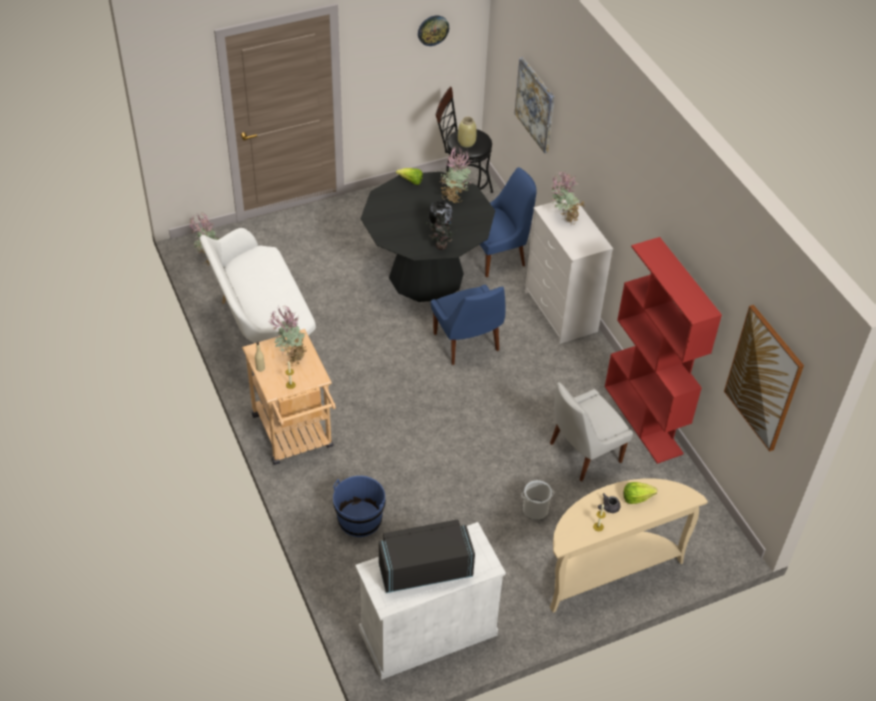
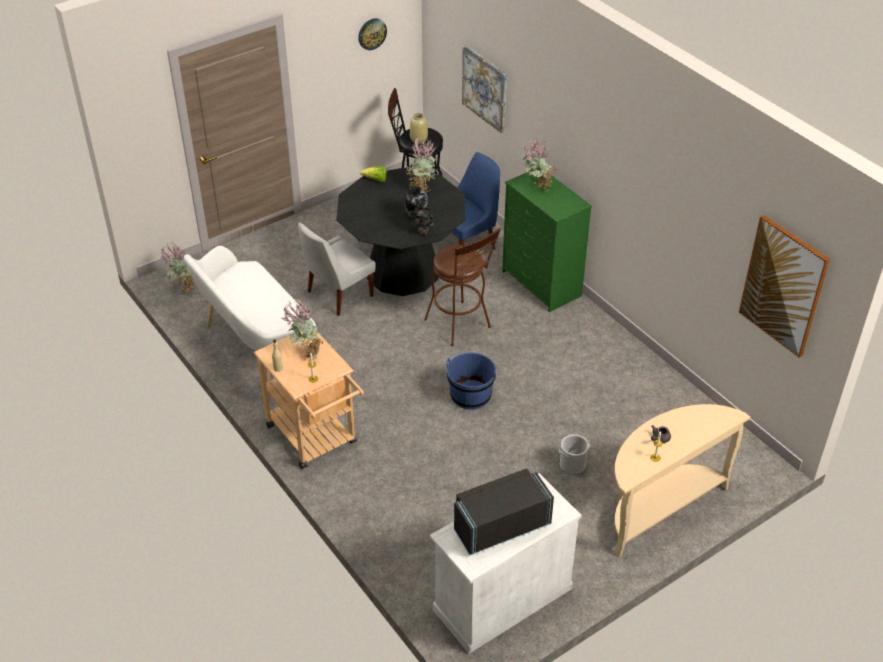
camera: 10 degrees left, 5 degrees down
blue bucket [333,476,386,537] -> blue bucket moved to [446,352,497,409]
blue chair [431,285,506,365] -> brown stool [424,228,501,346]
white dresser [525,200,613,344] -> green dresser [502,167,592,312]
white chair [550,382,633,481] -> white chair moved to [298,222,375,316]
red bookcase [605,237,722,464] -> none
lettuce [623,482,657,504] -> none

